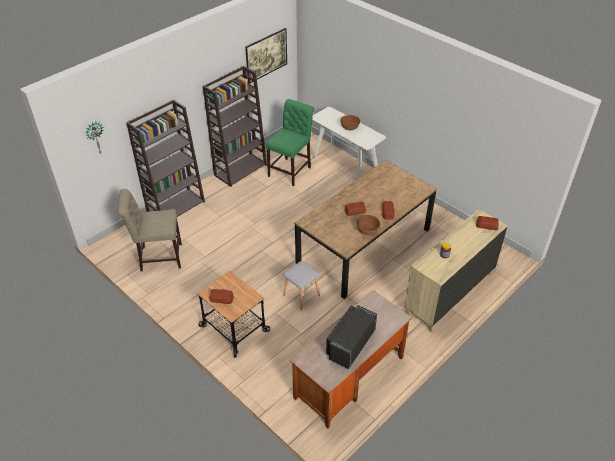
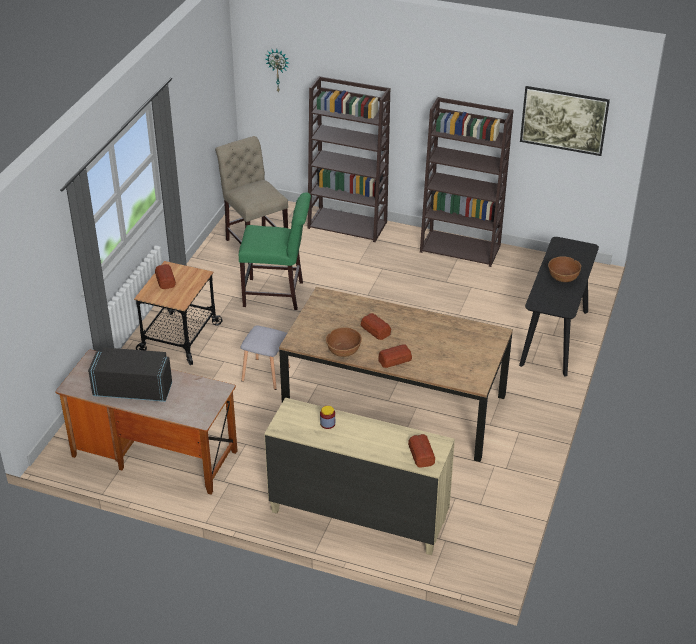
camera: 65 degrees right, 5 degrees down
green chair [266,99,314,186] -> green chair moved to [239,192,311,310]
white console table [312,107,386,178] -> black console table [519,237,599,377]

